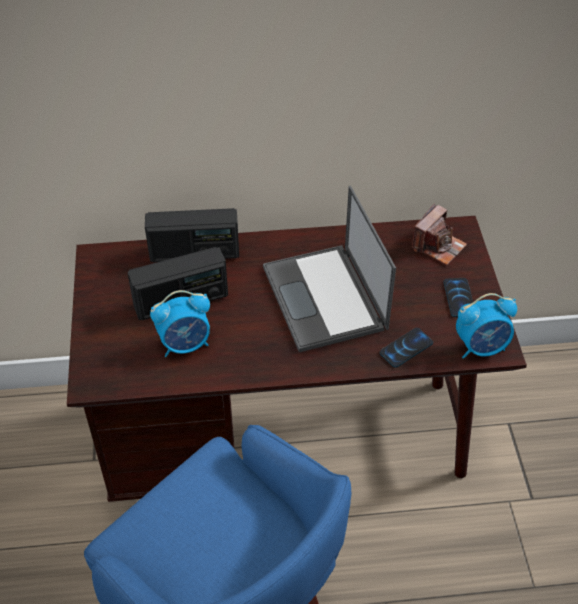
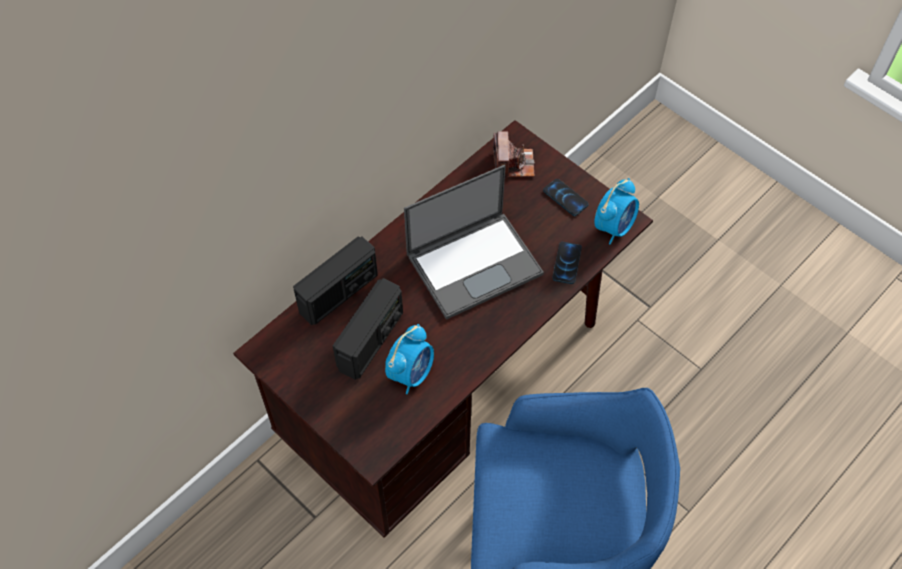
camera: 40 degrees left, 10 degrees up
laptop [263,186,396,352] -> laptop turned 60 degrees counterclockwise [404,165,544,320]

